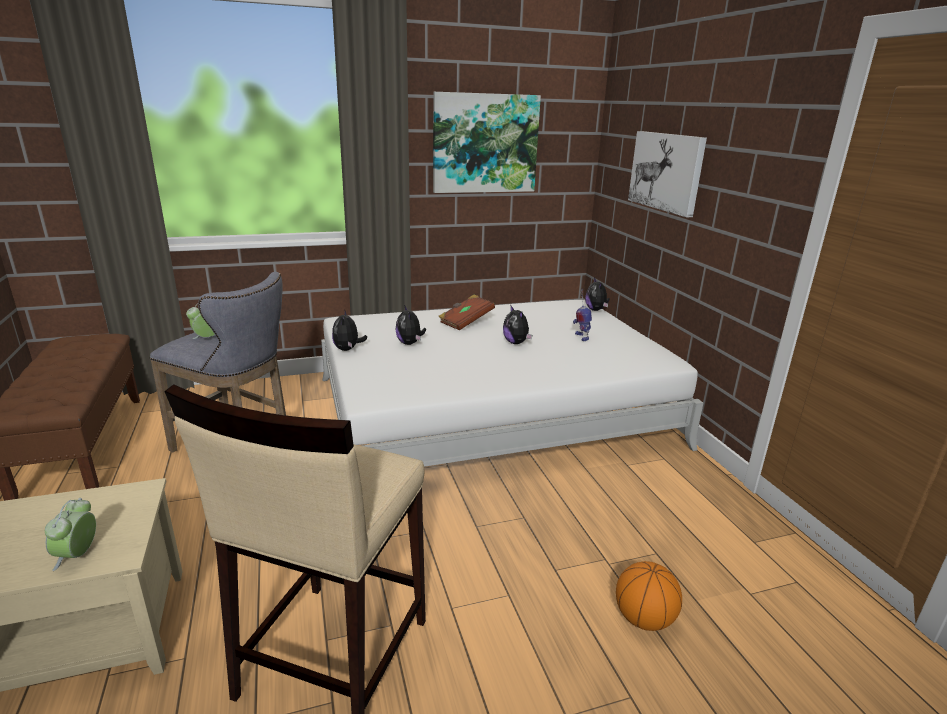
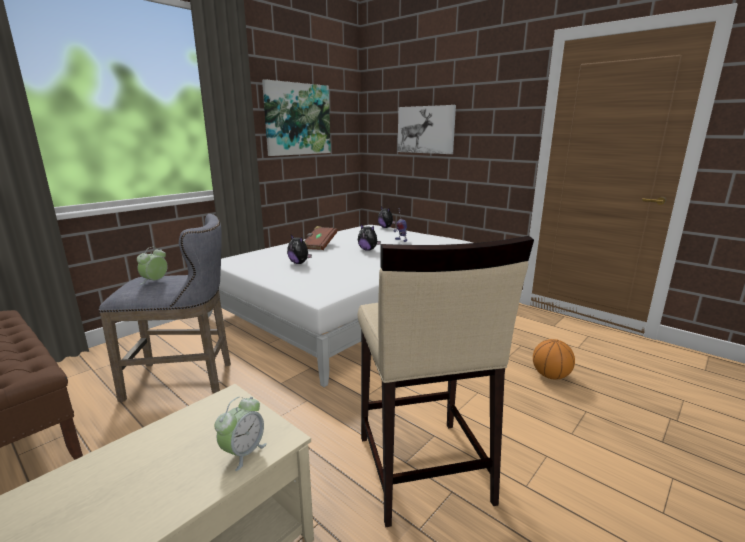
camera: 30 degrees left, 5 degrees down
alarm clock [45,498,96,571] -> alarm clock turned 120 degrees counterclockwise [215,397,267,471]
plush toy [332,309,367,351] -> none

